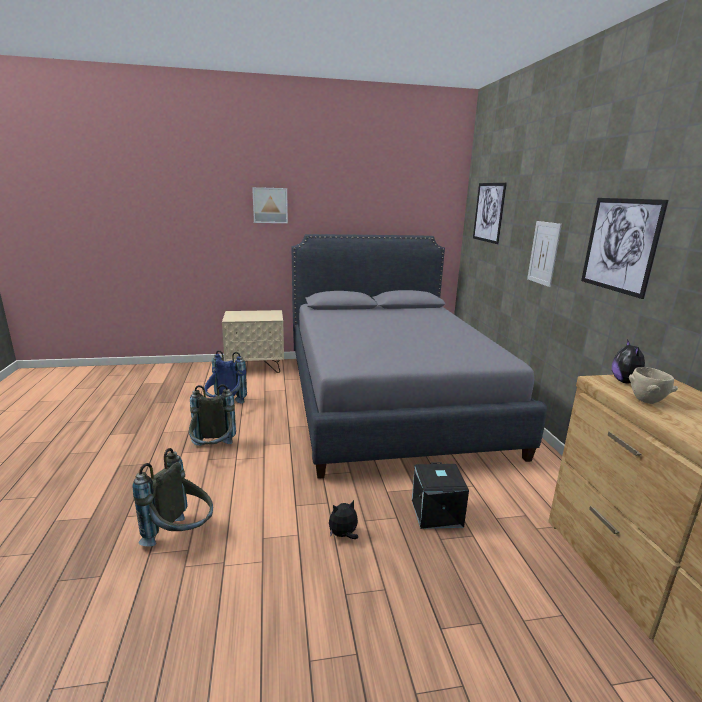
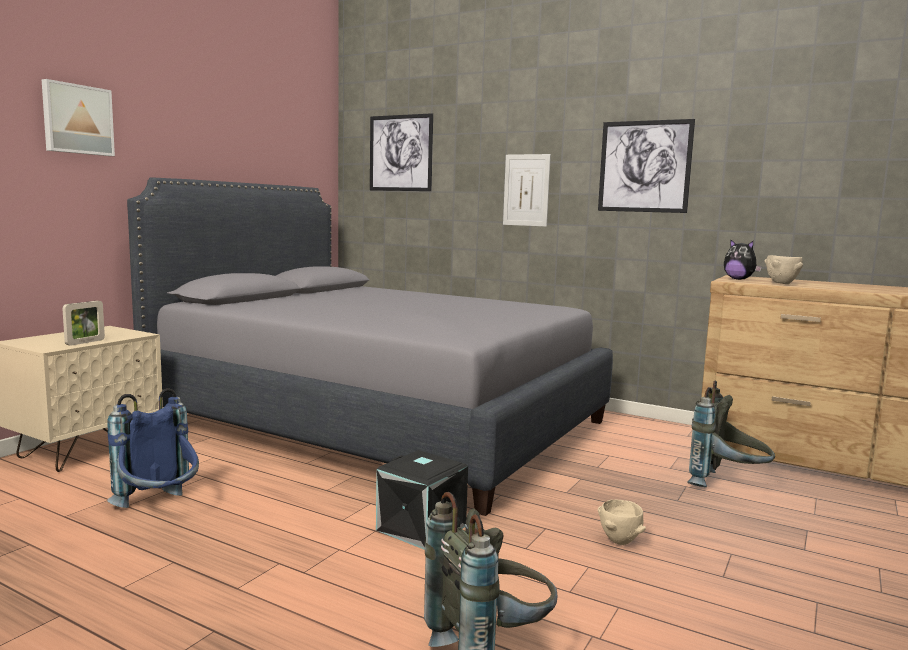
camera: 50 degrees left, 10 degrees down
grey backpack [189,384,236,446] -> grey backpack moved to [687,380,775,487]
plush toy [329,500,358,539] -> beige bowl [598,499,646,545]
black storage box [412,462,469,529] -> black storage box moved to [376,450,468,550]
none -> picture frame [62,301,105,346]

